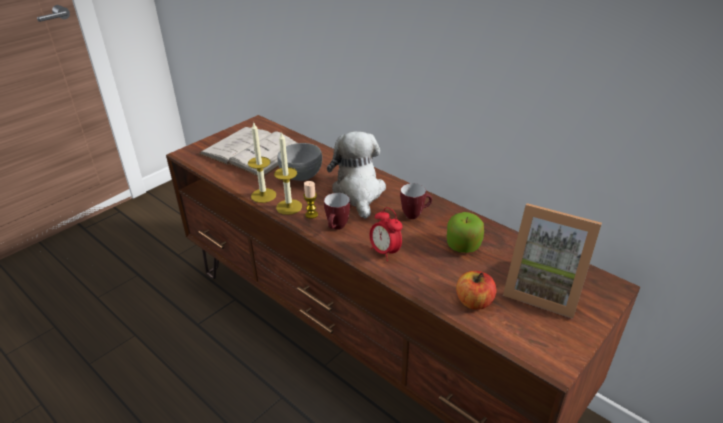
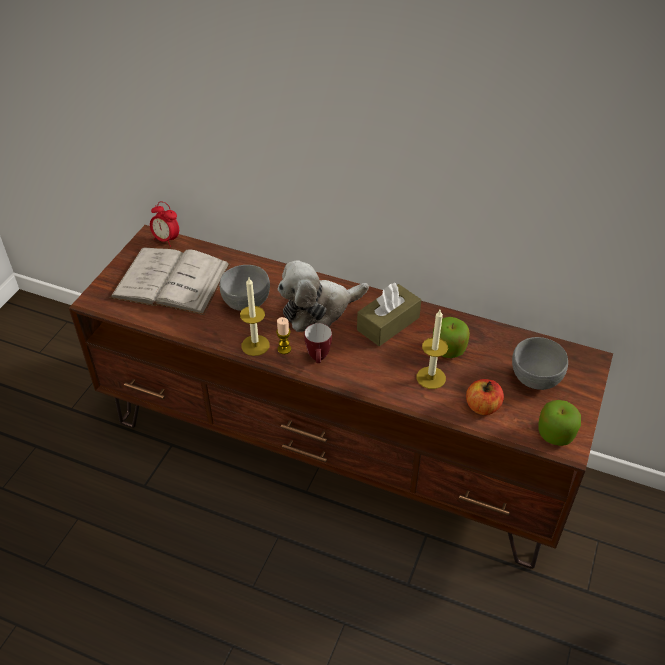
camera: 20 degrees left, 10 degrees up
candle [248,121,276,203] -> candle moved to [417,310,448,389]
plush toy [327,131,386,219] -> plush toy turned 90 degrees counterclockwise [277,260,369,332]
alarm clock [370,207,403,261] -> alarm clock moved to [150,201,179,247]
mug [400,183,432,219] -> brown tissue box [357,283,421,346]
picture frame [503,203,602,319] -> grey bowl [512,337,568,390]
none -> apple [538,400,581,446]

